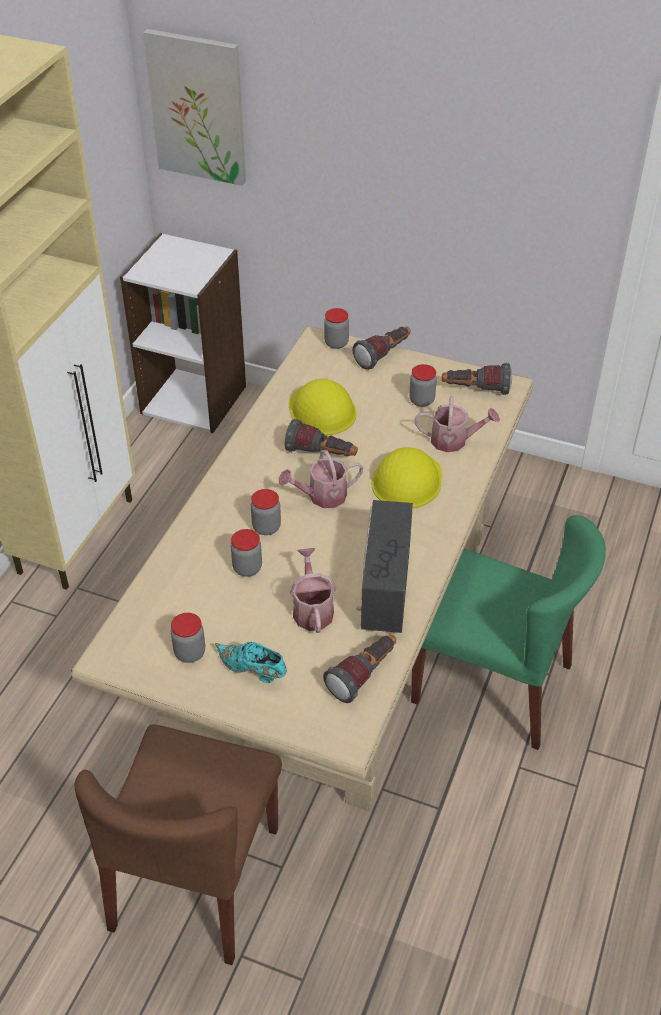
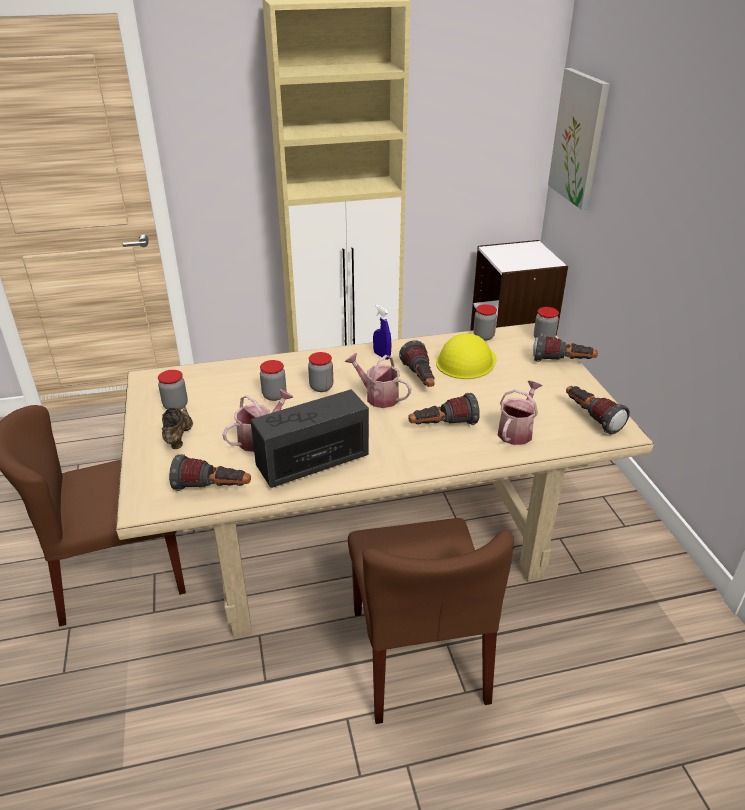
camera: 55 degrees right, 10 degrees down
turquoise shoe [215,642,287,683] -> brown shoe [162,407,193,449]
yellow hard hat [371,447,442,509] -> flashlight [408,393,480,425]
jar [409,364,437,407] -> jar moved to [473,304,497,341]
green chair [411,515,606,750] -> brown chair [348,518,514,724]
watering can [415,396,500,452] -> watering can turned 120 degrees counterclockwise [498,380,542,445]
none -> blue spray bottle [373,305,391,360]

